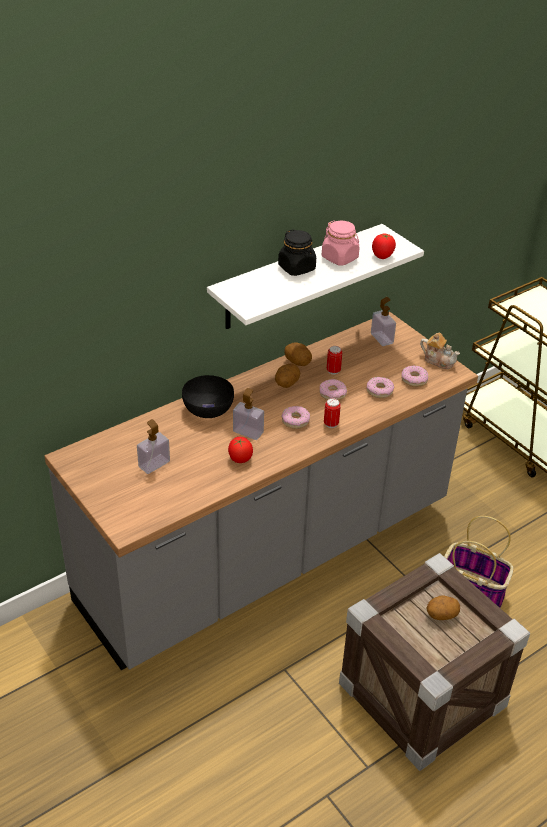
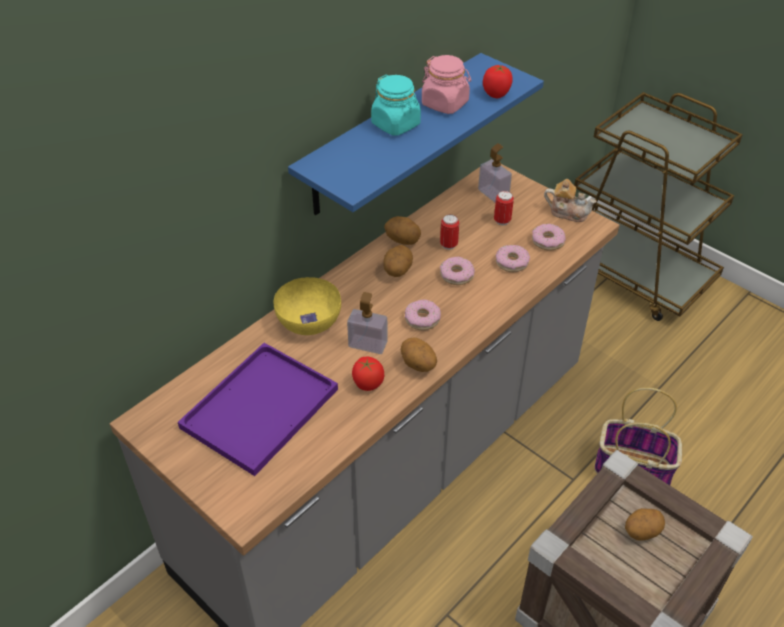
camera: 10 degrees left, 5 degrees up
soap dispenser [137,419,170,474] -> purple tray [178,343,338,476]
black bowl [182,375,234,418] -> yellow bowl [274,277,341,335]
white shelf [207,224,424,329] -> blue shelf [288,53,544,215]
black jar [278,229,316,276] -> turquoise jar [371,75,421,136]
can [324,398,341,428] -> can moved to [494,191,514,225]
none -> potato [401,338,437,372]

